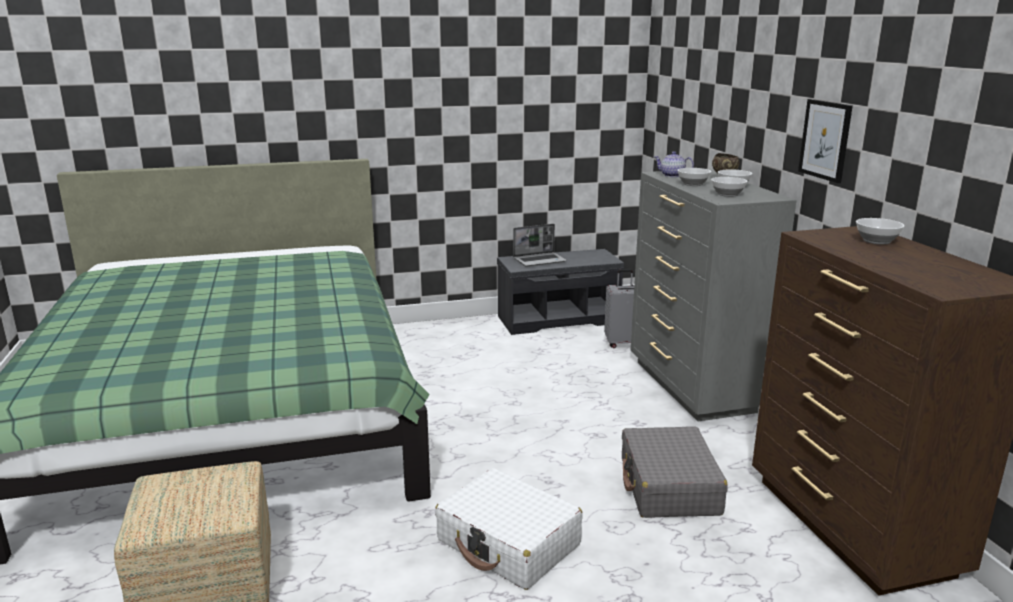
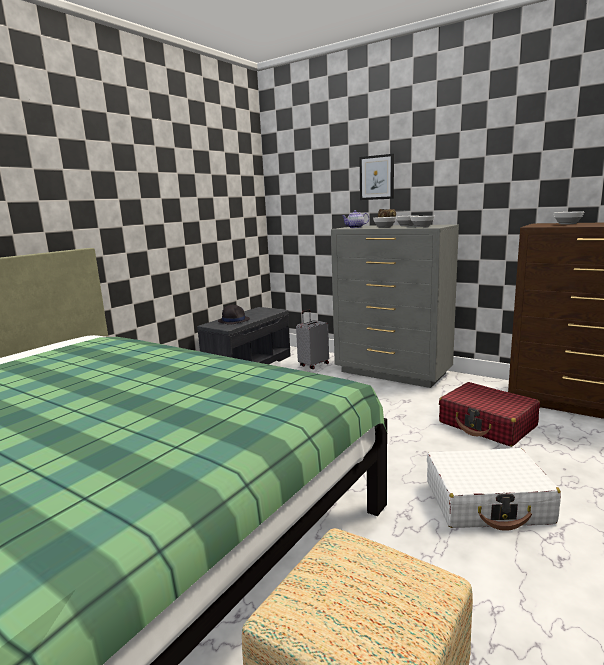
camera: 40 degrees left, 5 degrees down
laptop [513,224,567,267] -> black hat [218,305,250,325]
grey suitcase [622,426,728,518] -> red suitcase [439,382,540,447]
picture [798,99,853,183] -> picture moved to [360,154,394,200]

